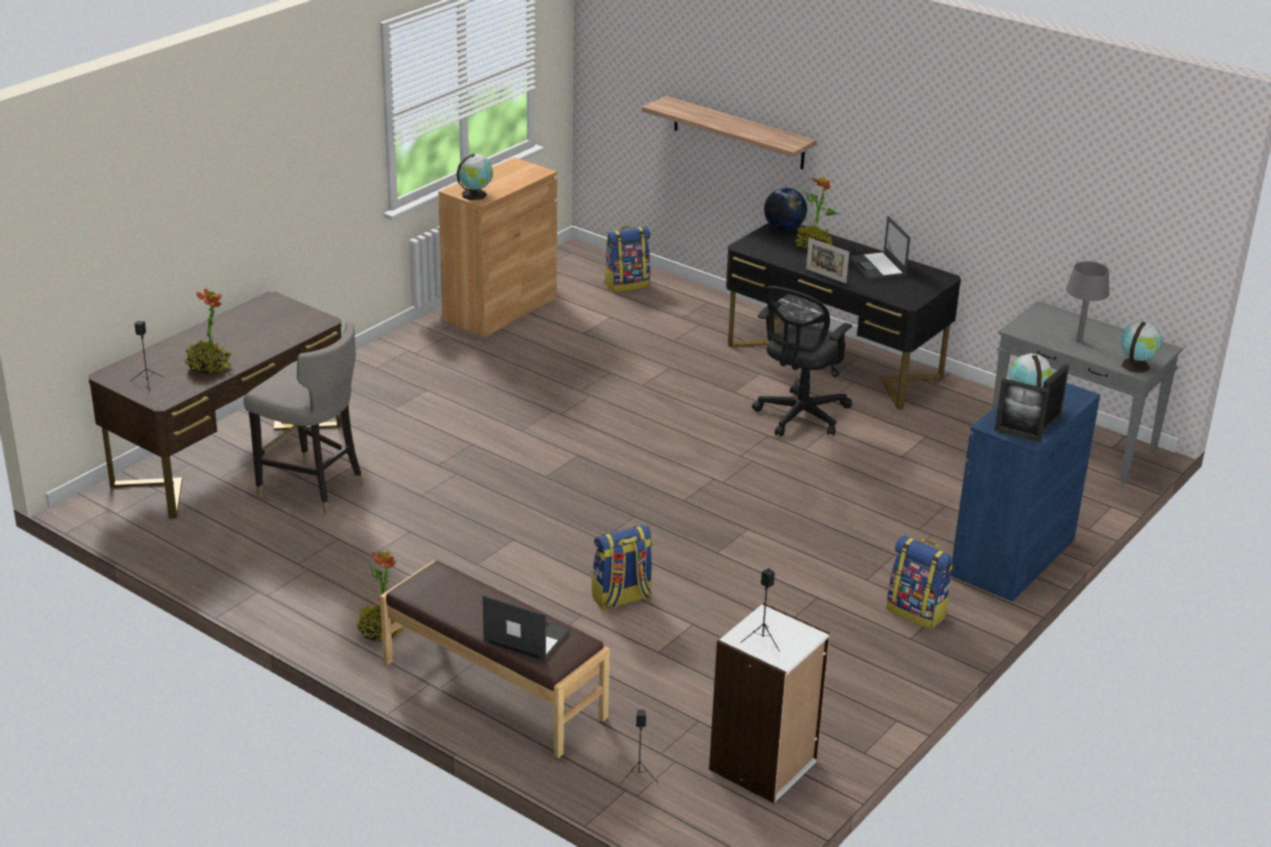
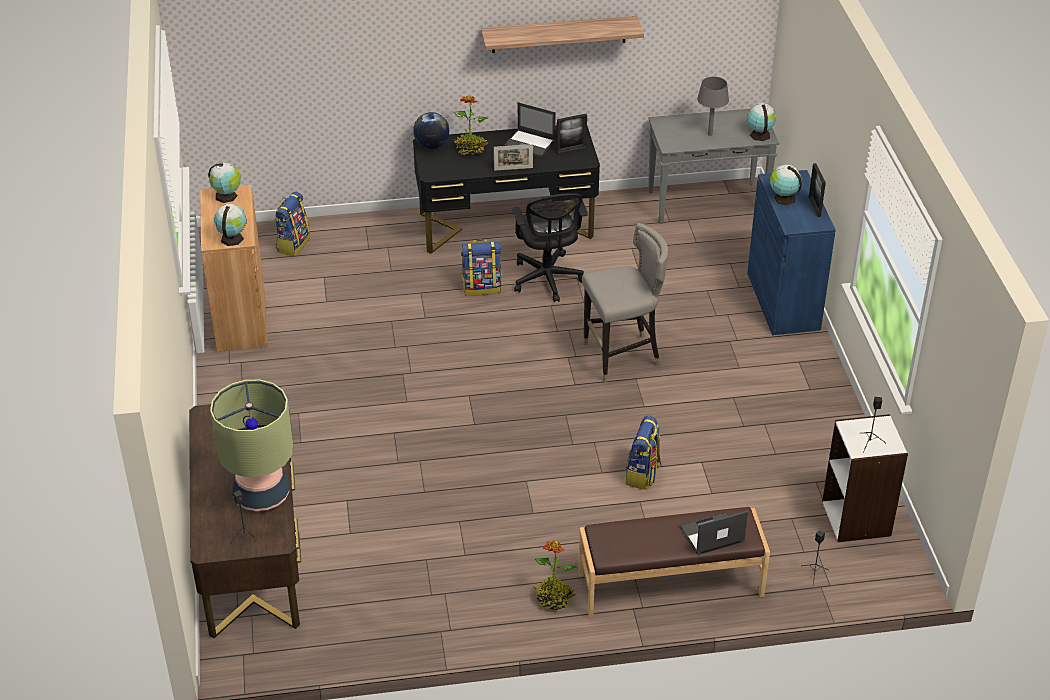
camera: 45 degrees left, 10 degrees up
potted plant [184,288,232,373] -> table lamp [210,380,293,511]
grey stool [244,321,364,515] -> grey stool moved to [582,223,668,383]
shelf [642,96,817,170] -> shelf moved to [481,16,644,53]
backpack [886,536,953,629] -> backpack moved to [461,239,501,296]
picture frame [994,378,1050,443] -> picture frame moved to [556,114,587,154]
none -> globe [208,163,241,203]

